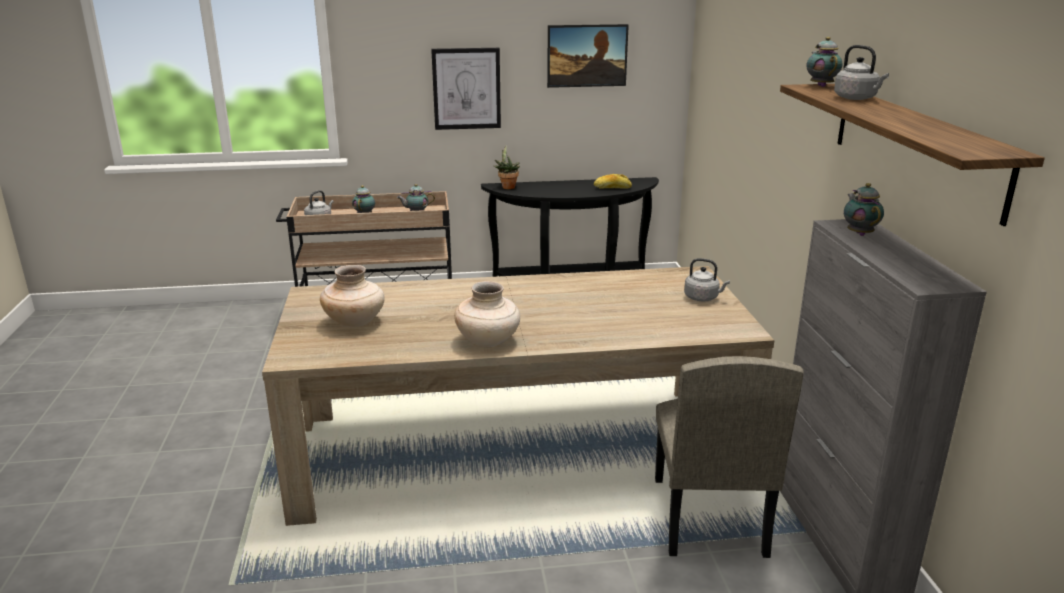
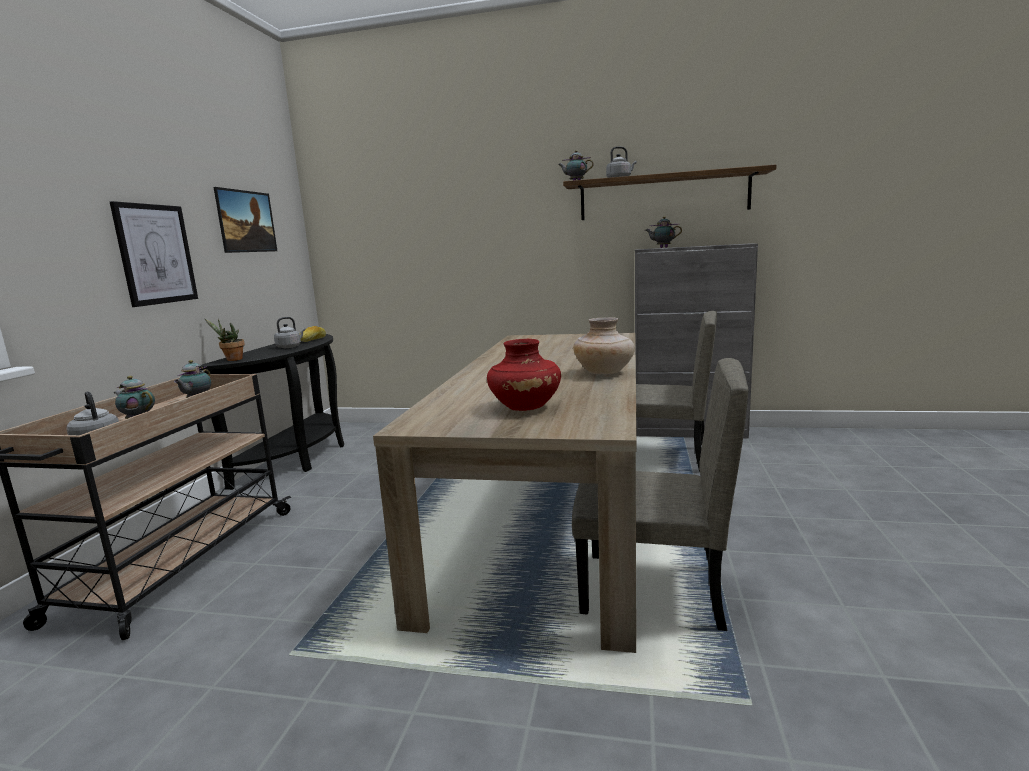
camera: 70 degrees left, 10 degrees down
beige vase [320,265,385,327] -> red vase [487,339,561,411]
grey kettle [684,258,730,301] -> grey kettle moved to [274,317,305,348]
none -> beige chair [572,358,748,631]

